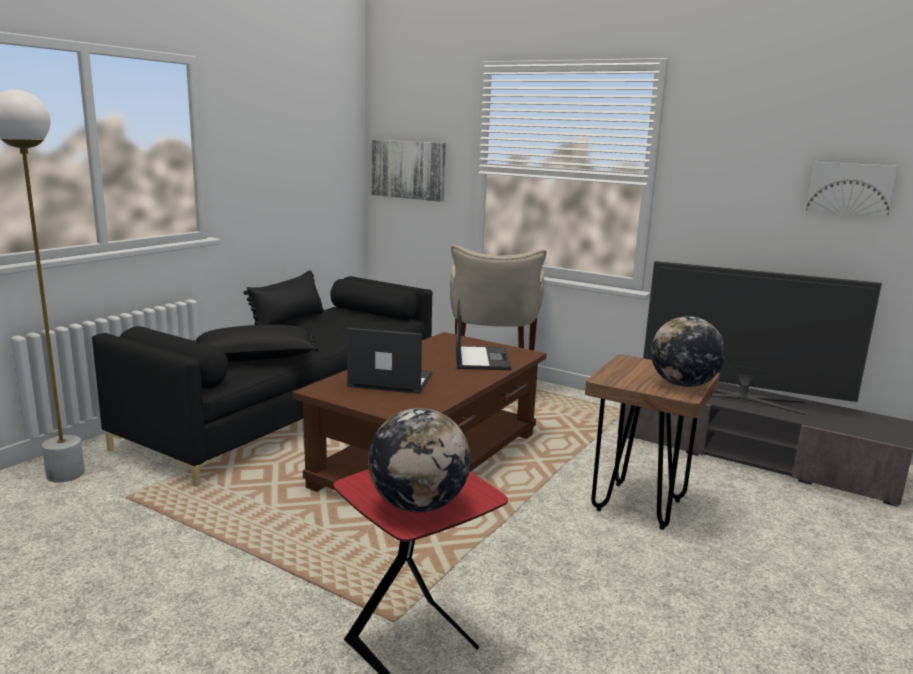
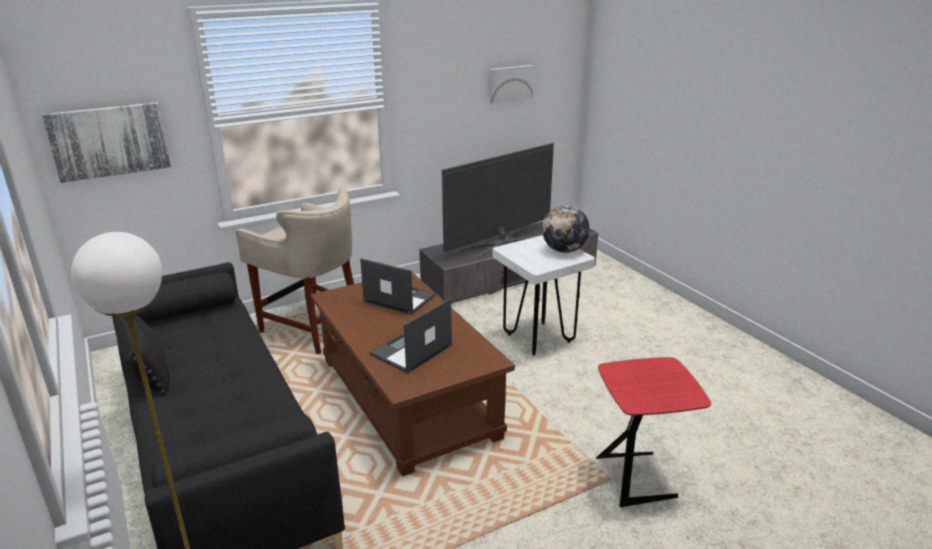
camera: 60 degrees left, 10 degrees up
black pillow [193,325,319,362] -> none
globe [368,408,470,512] -> none
brown stool [585,354,720,530] -> white stool [493,235,595,355]

